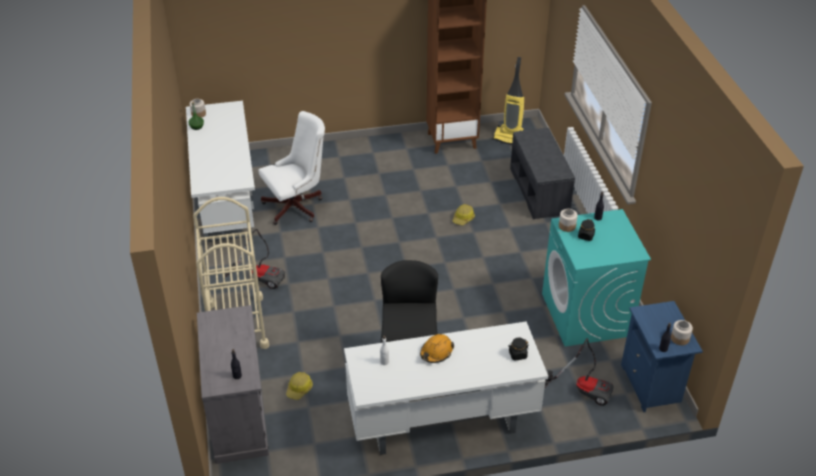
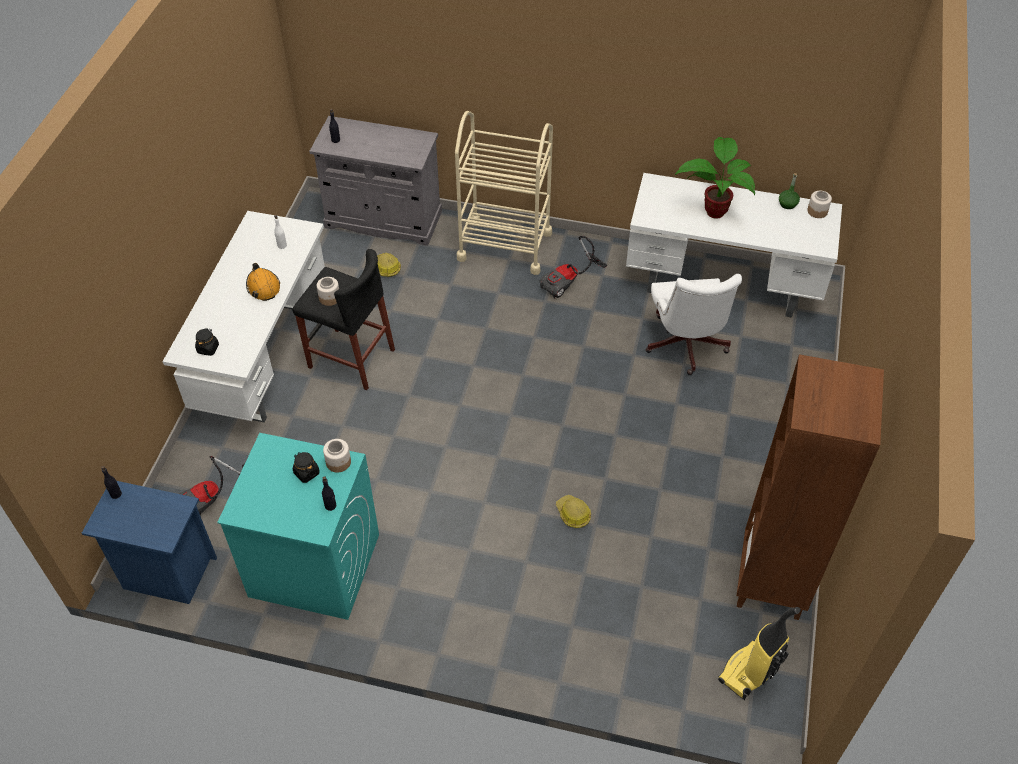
camera: 115 degrees right, 10 degrees up
grey bench [510,128,575,219] -> none
jar [671,320,693,345] -> jar moved to [317,277,339,306]
none -> potted plant [675,137,755,219]

